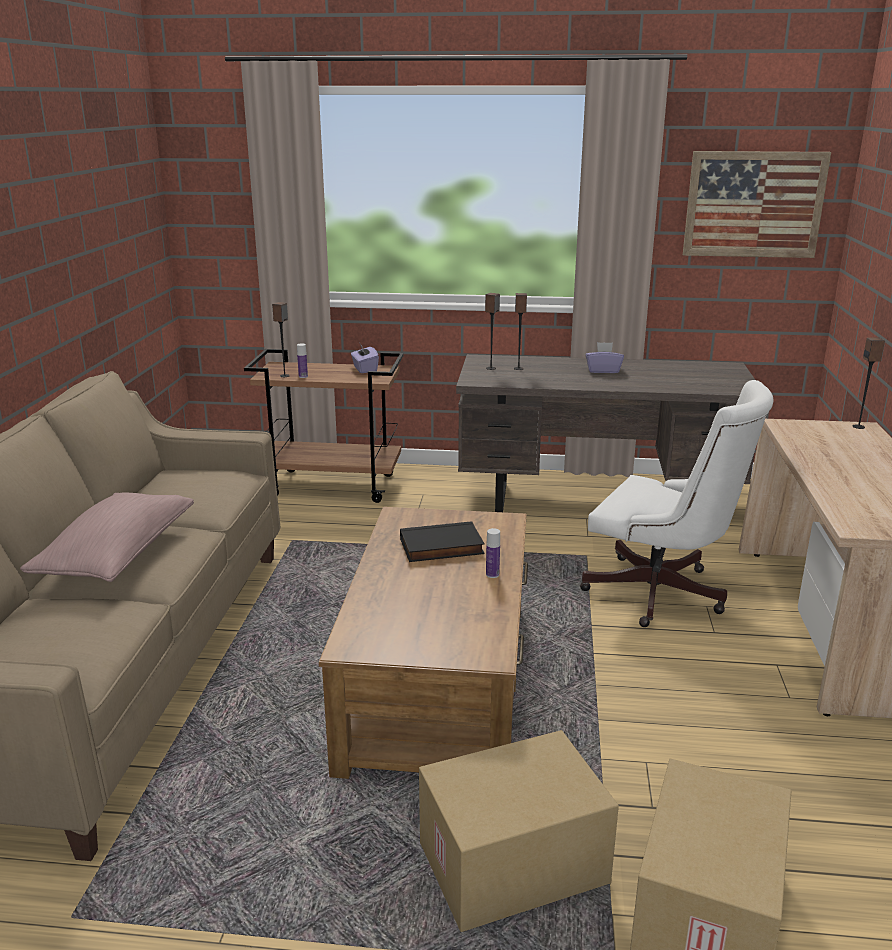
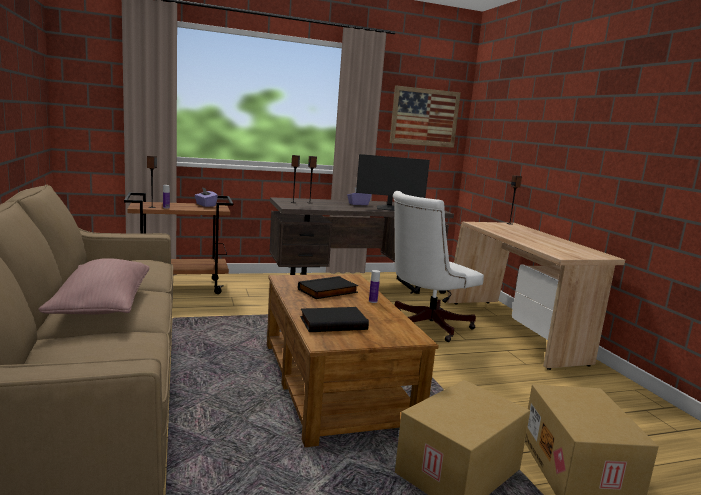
camera: 25 degrees left, 10 degrees down
white office chair [580,380,773,627] -> white office chair turned 135 degrees clockwise [393,191,484,342]
none -> black book [300,307,369,332]
none -> monitor [356,154,430,211]

